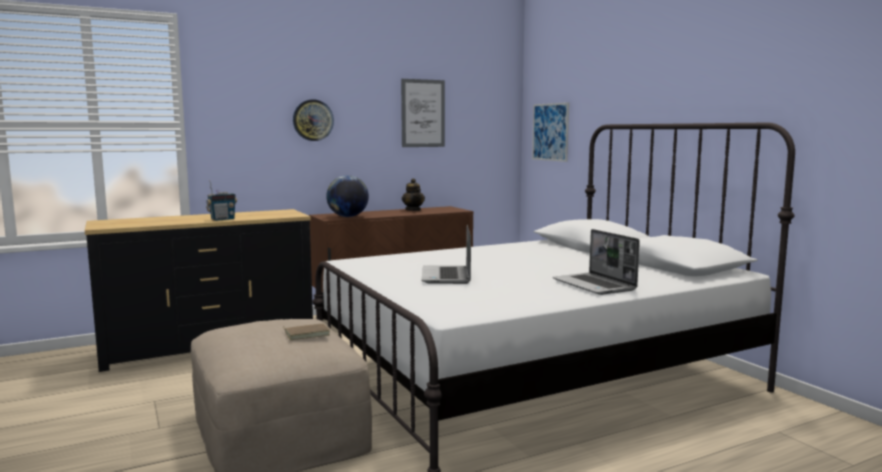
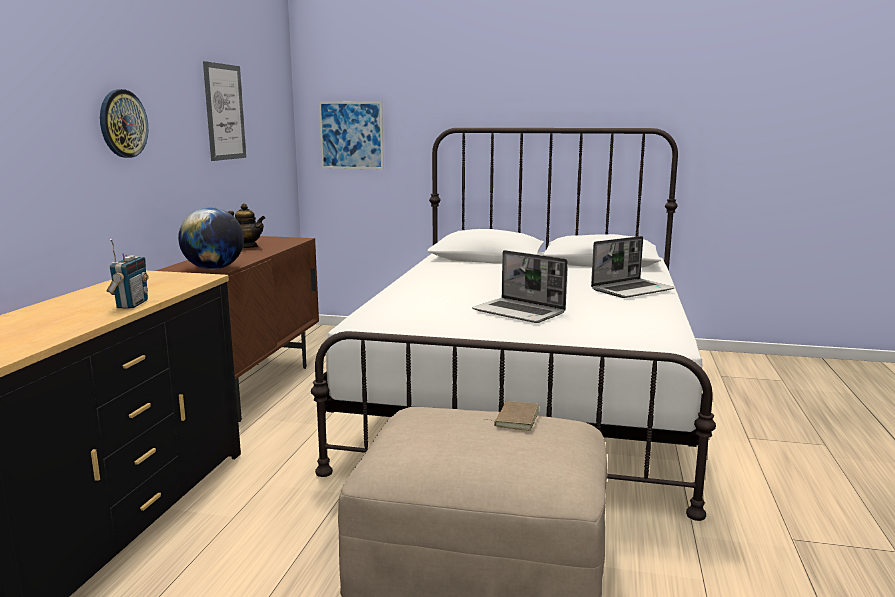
camera: 50 degrees left, 5 degrees up
laptop [553,229,640,295] -> laptop turned 45 degrees counterclockwise [591,236,675,298]

